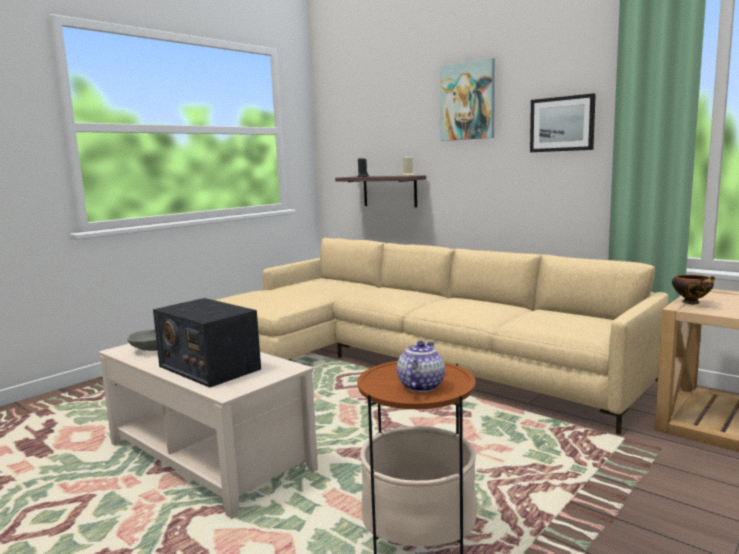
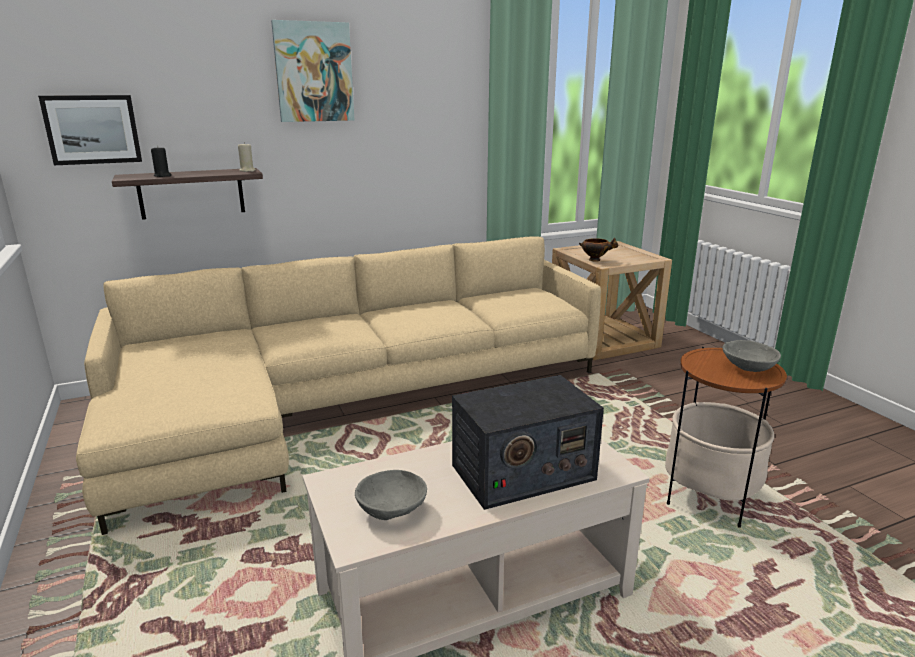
camera: 65 degrees left, 10 degrees up
teapot [397,341,445,392] -> grey bowl [722,340,781,372]
picture [530,93,596,152] -> picture moved to [38,95,142,165]

